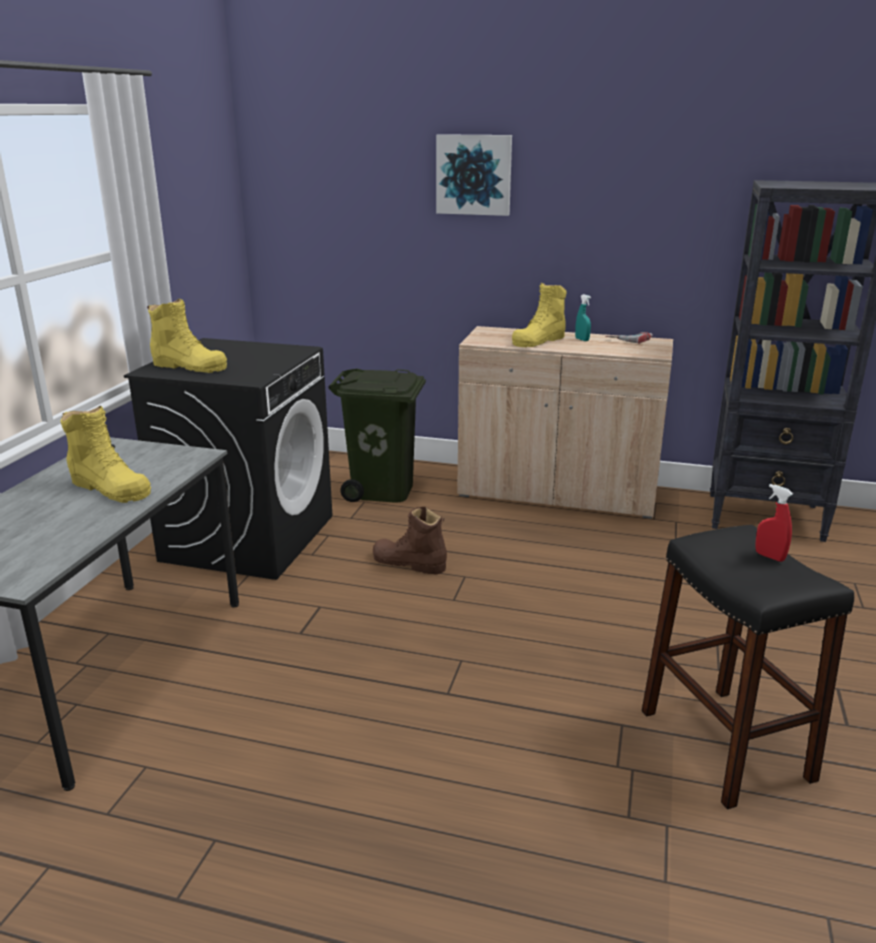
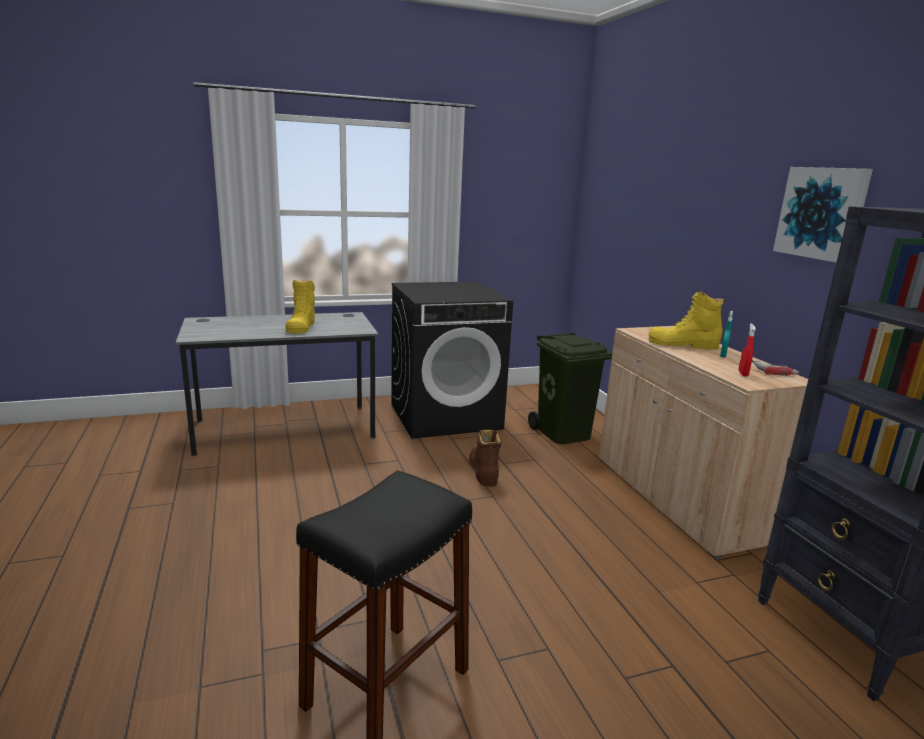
camera: 55 degrees right, 5 degrees down
yellow boot [147,299,227,373] -> none
picture [436,134,512,216] -> picture moved to [773,167,873,263]
red spray bottle [755,484,793,562] -> red spray bottle moved to [739,324,756,377]

